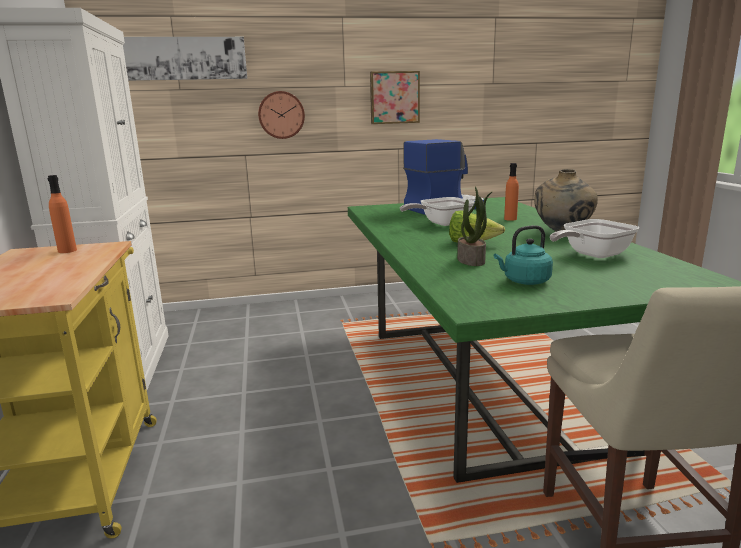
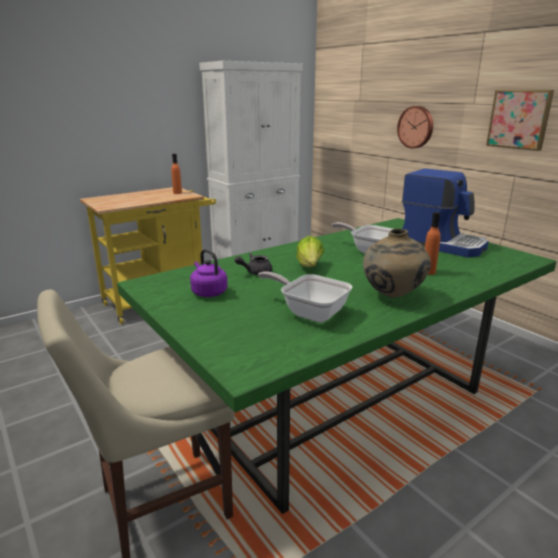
camera: 65 degrees right, 5 degrees up
picture [123,37,247,81] -> none
potted plant [457,187,493,266] -> grey teapot [235,253,272,275]
turquoise kettle [494,225,553,285] -> purple kettle [190,249,228,297]

